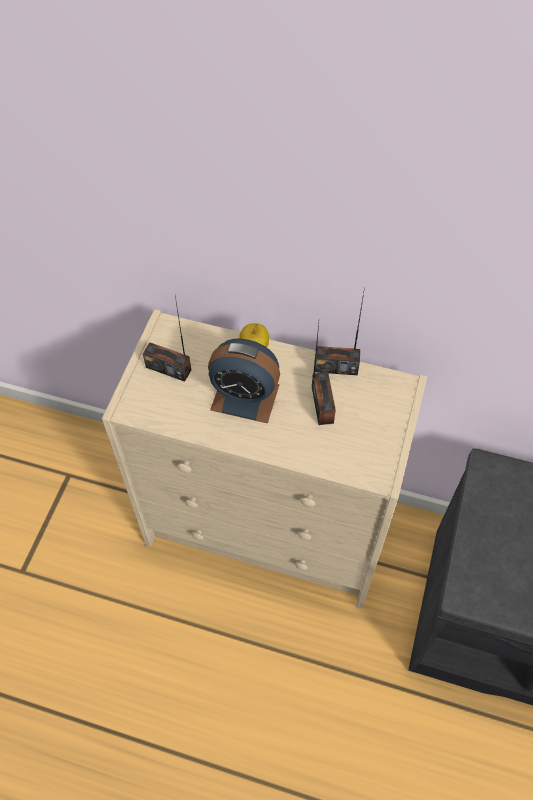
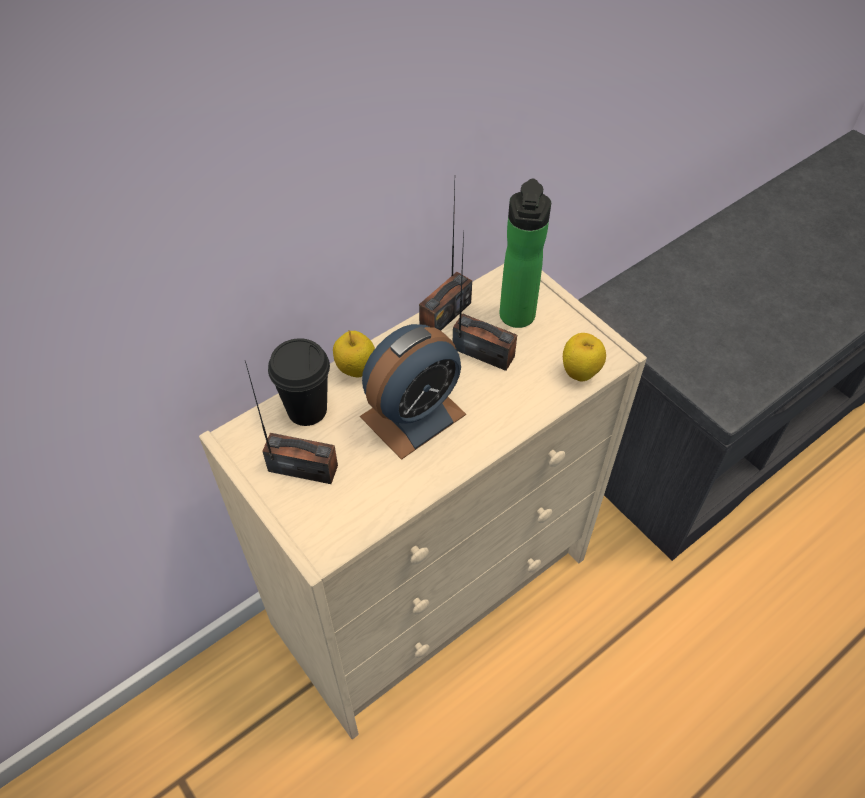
camera: 55 degrees left, 5 degrees down
radio [143,296,191,382] -> radio turned 135 degrees counterclockwise [245,361,338,484]
none -> black cup [268,338,330,426]
none -> bottle [499,179,551,328]
none -> apple [563,333,606,382]

